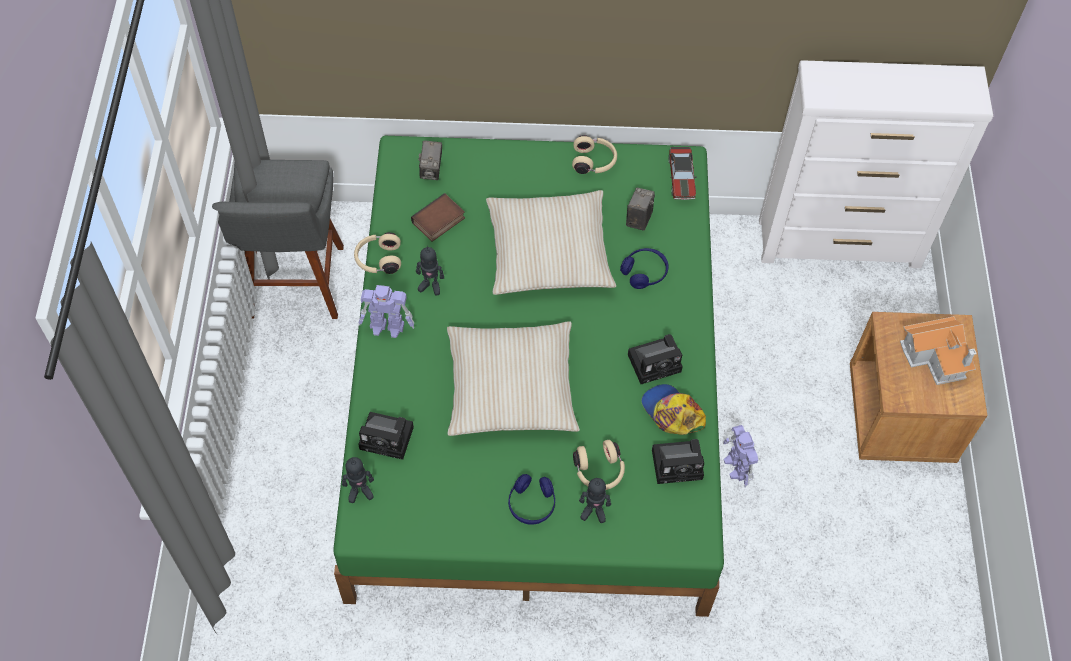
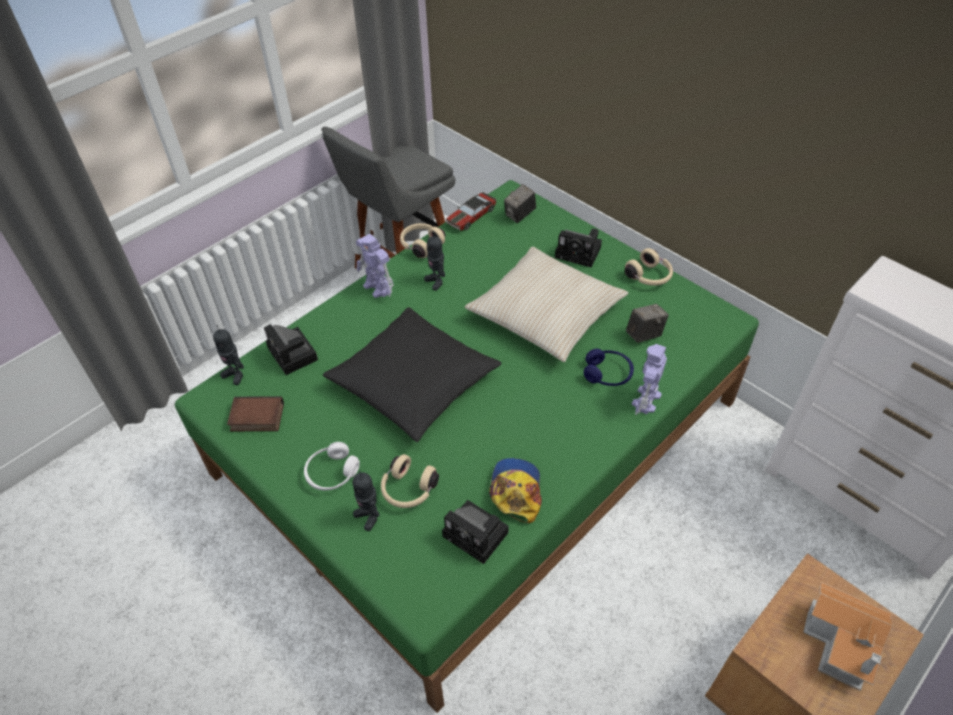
camera: 45 degrees right, 10 degrees down
book [411,193,465,242] -> book moved to [227,396,284,431]
beige pillow [447,321,580,436] -> black pillow [323,307,501,442]
blue headphones [508,474,555,525] -> white headphones [304,442,360,491]
camera [628,334,683,384] -> camera moved to [555,228,602,267]
toy car [669,147,697,200] -> toy car moved to [446,192,497,231]
toy robot [723,425,758,488] -> toy robot moved to [632,344,667,415]

